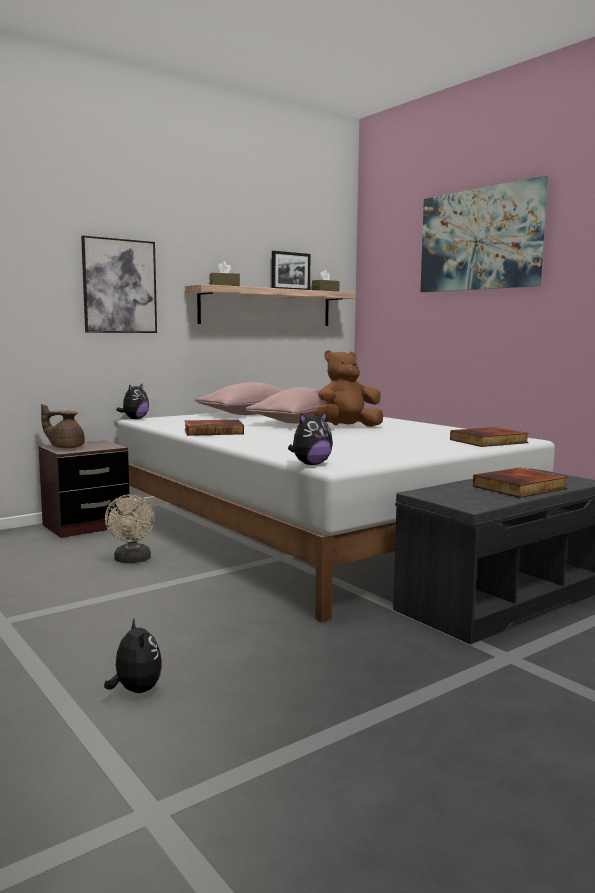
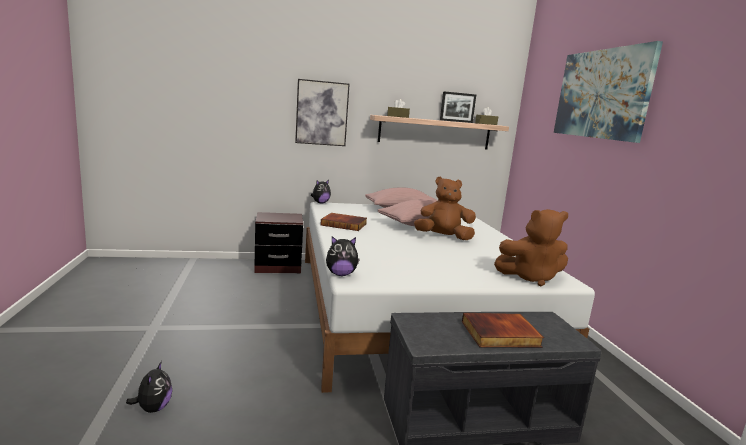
camera: 25 degrees right, 5 degrees up
brown teapot [41,404,85,448] -> none
beige fan [105,494,155,563] -> none
book [450,427,529,447] -> brown plush toy [494,209,568,286]

